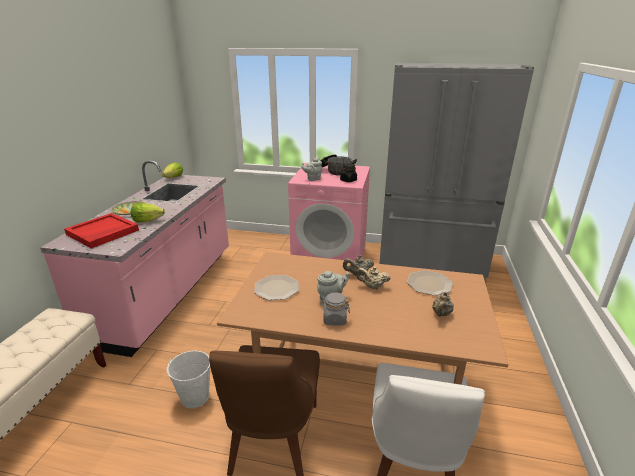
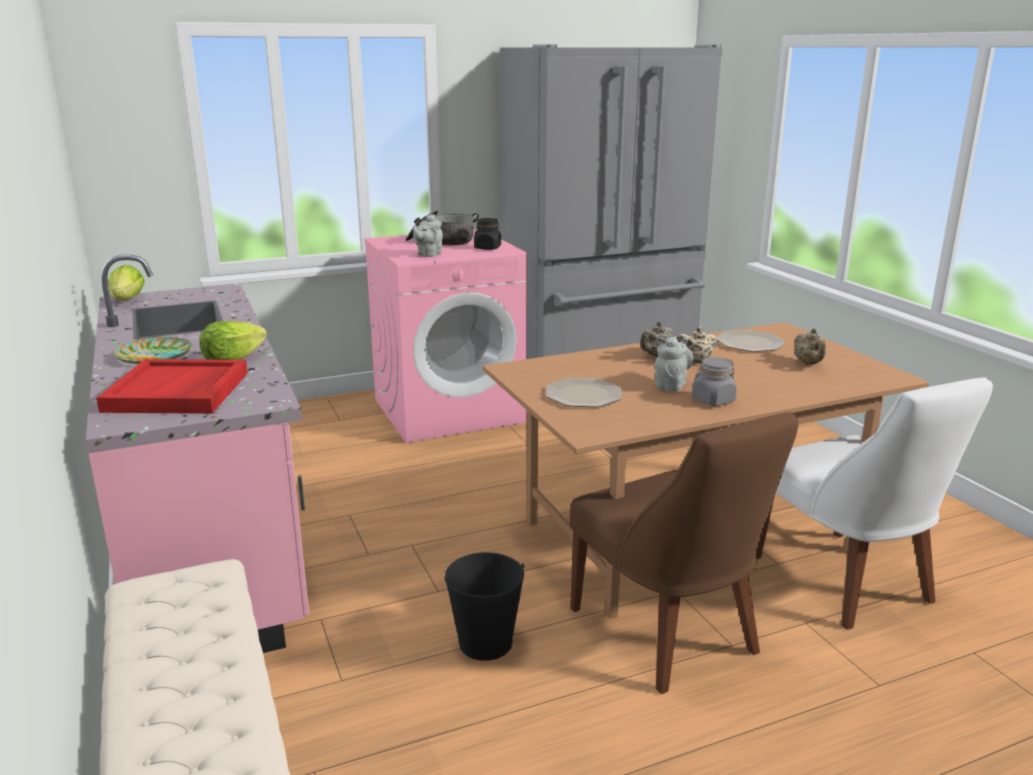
camera: 35 degrees left, 5 degrees down
white bucket [167,351,210,409] -> black bucket [445,552,524,661]

